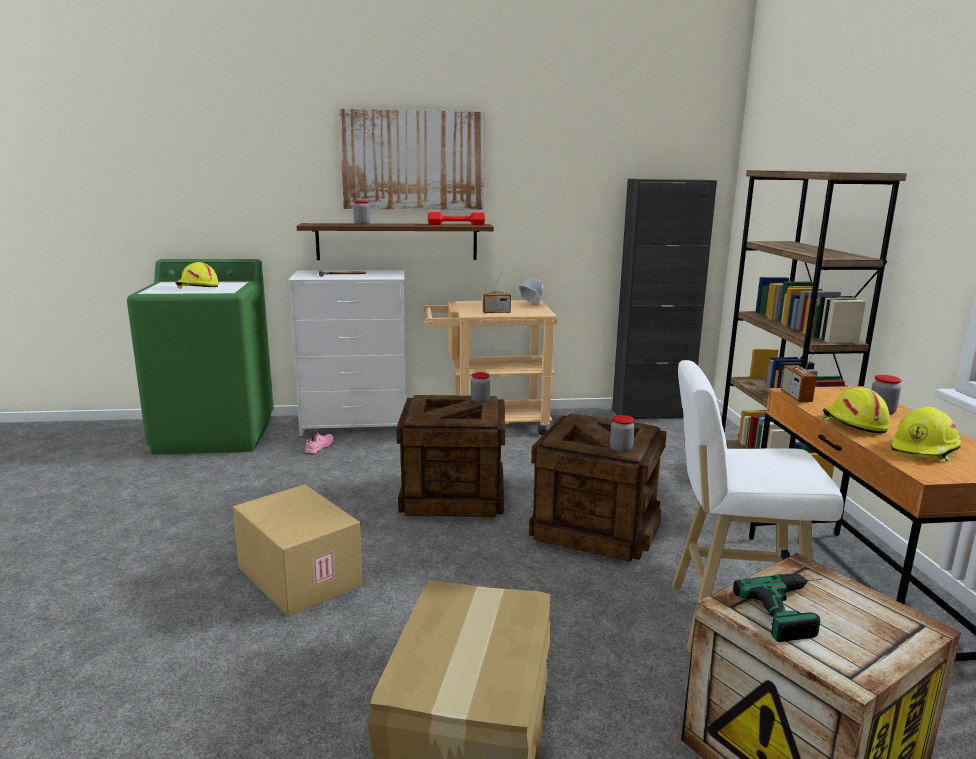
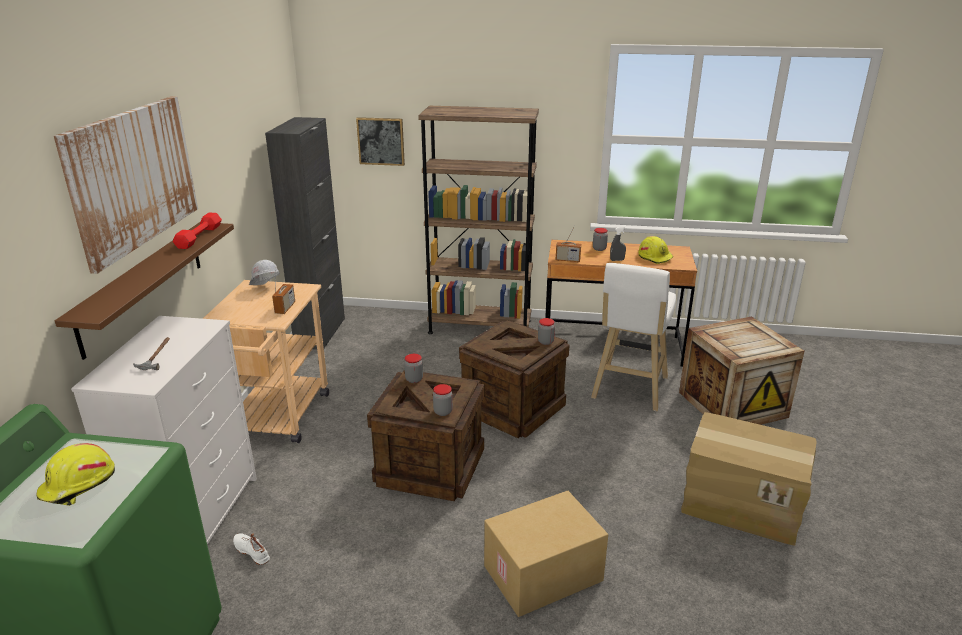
camera: 75 degrees left, 10 degrees up
pink shoe [305,429,334,454] -> white shoe [233,533,270,565]
jar [353,200,370,225] -> jar moved to [433,384,453,416]
power drill [733,574,822,642] -> none
yellow hard hat [823,387,890,434] -> grey spray bottle [610,227,626,261]
none -> picture [356,117,405,166]

